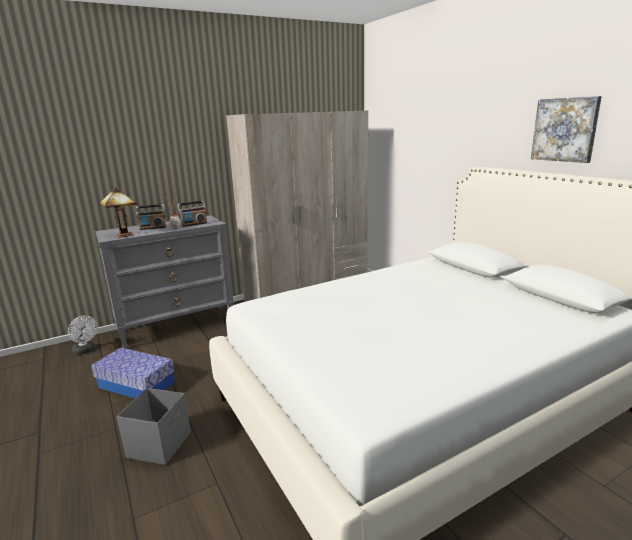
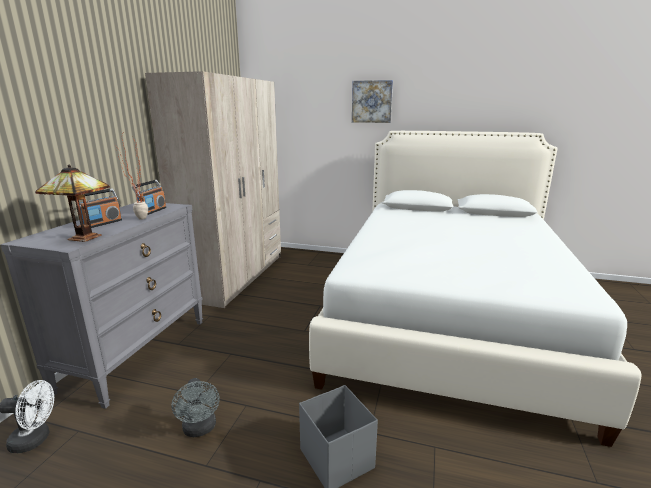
camera: 45 degrees left, 0 degrees up
storage box [91,348,174,398] -> grey fan [171,378,220,437]
picture [531,96,602,163] -> picture moved to [352,80,393,123]

